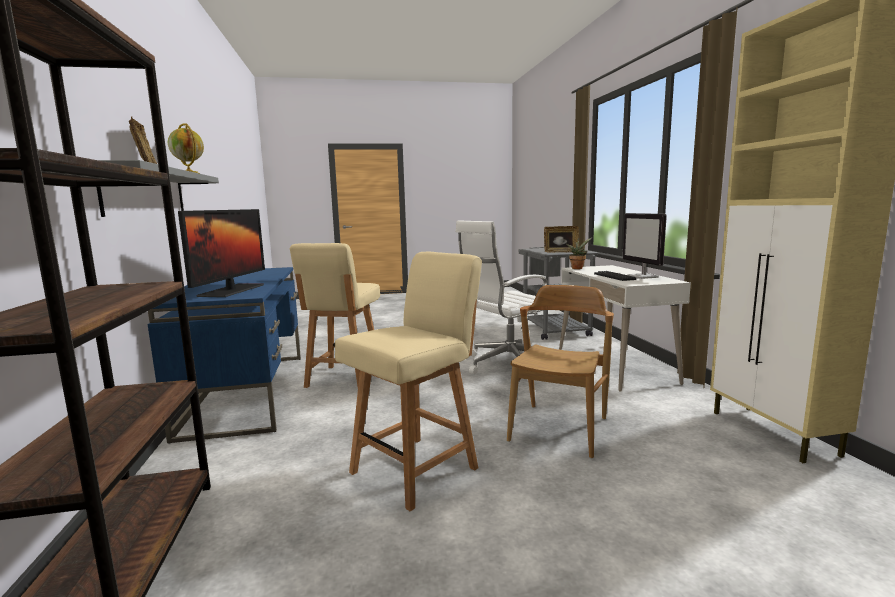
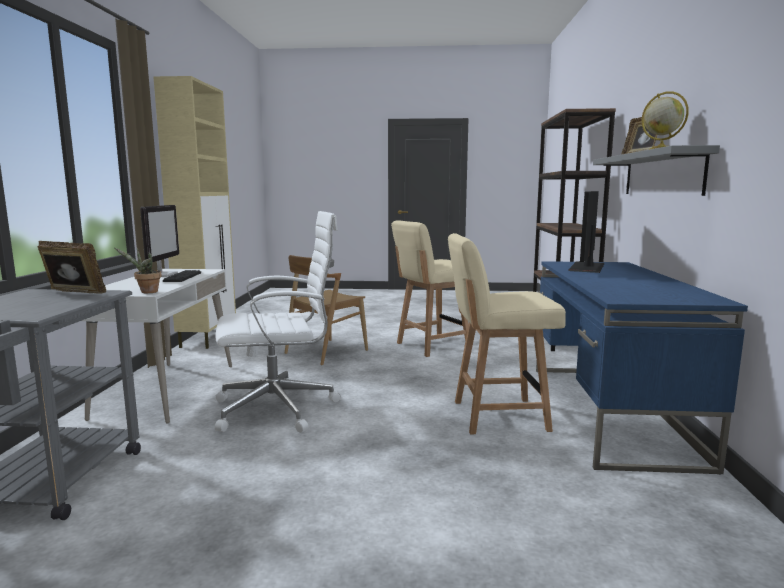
camera: 165 degrees left, 0 degrees up
beige chair [290,243,380,388] -> beige chair turned 120 degrees counterclockwise [448,233,566,434]

